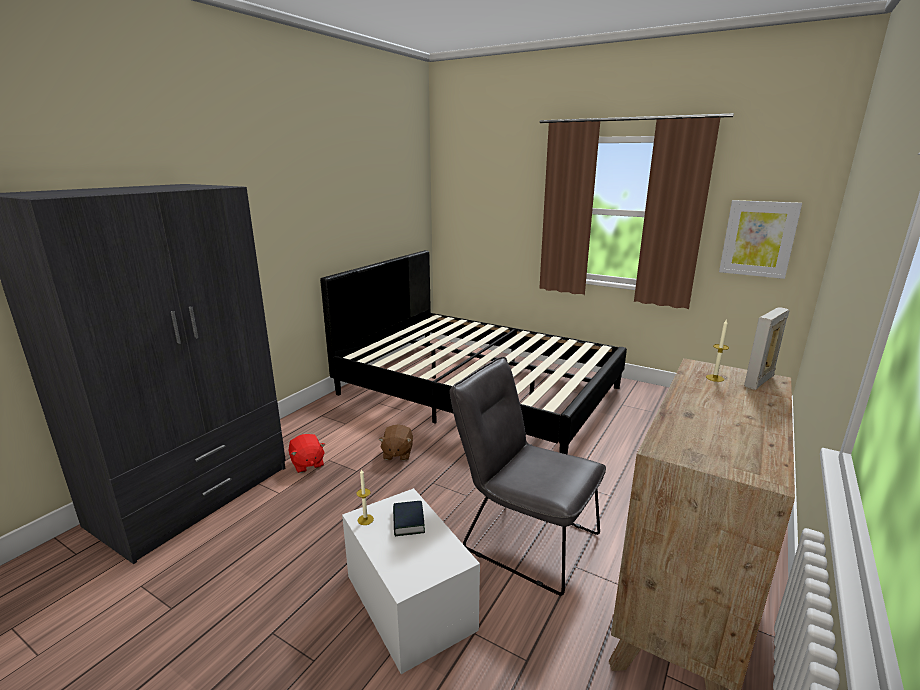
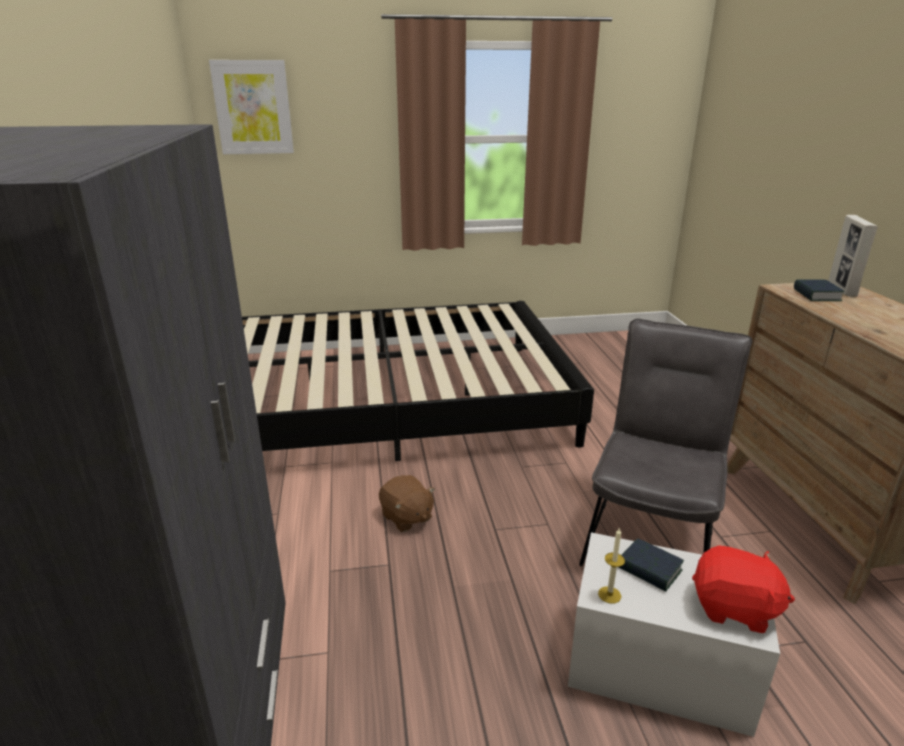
camera: 40 degrees left, 5 degrees up
red plush toy [289,434,325,473] -> red plush toy moved to [692,545,795,633]
grey chair [449,357,606,596] -> grey chair turned 120 degrees clockwise [579,319,753,566]
candle [706,319,729,382] -> book [794,280,845,301]
picture [719,200,802,279] -> picture moved to [209,60,294,154]

